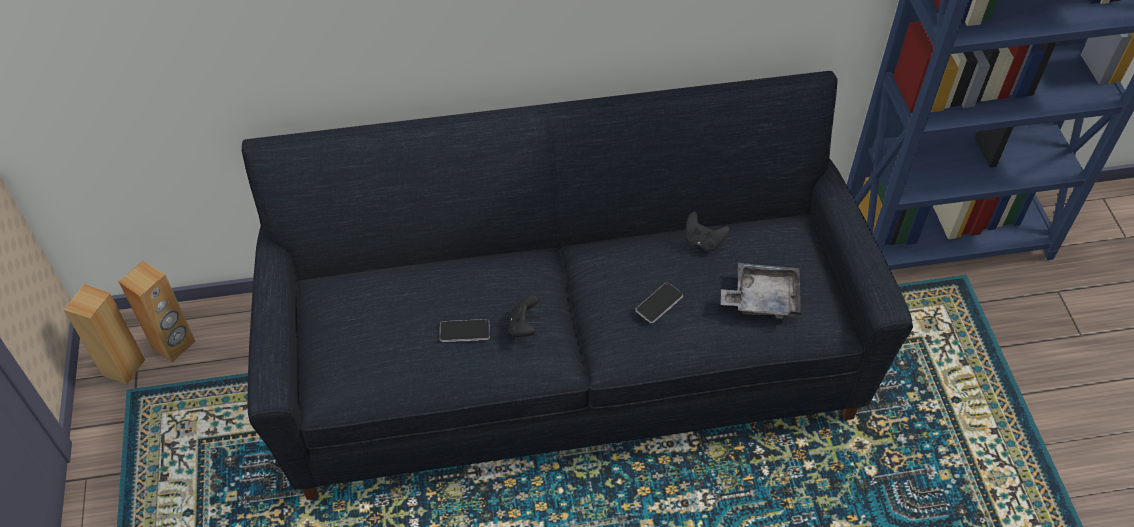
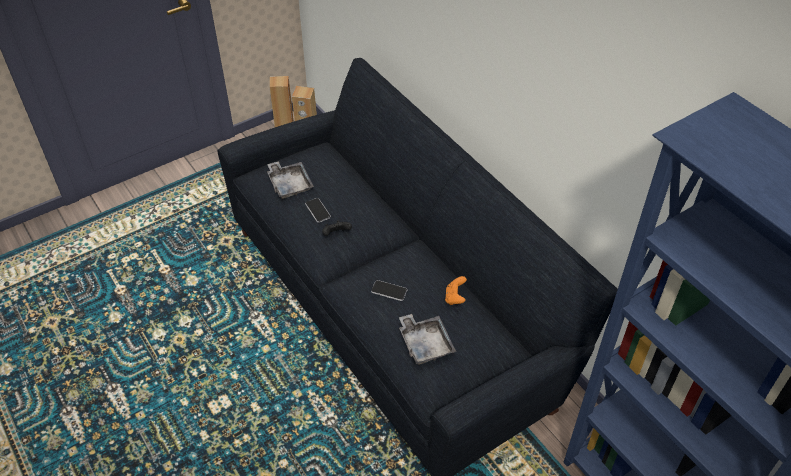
camera: 65 degrees right, 5 degrees down
black game controller [685,212,730,251] -> orange game controller [445,276,467,305]
none -> grey tray [267,161,314,199]

